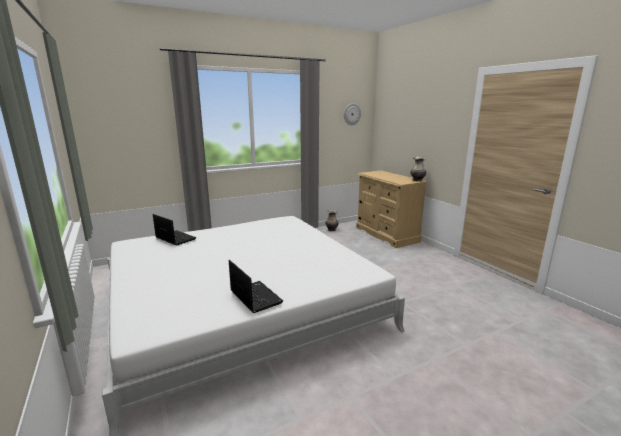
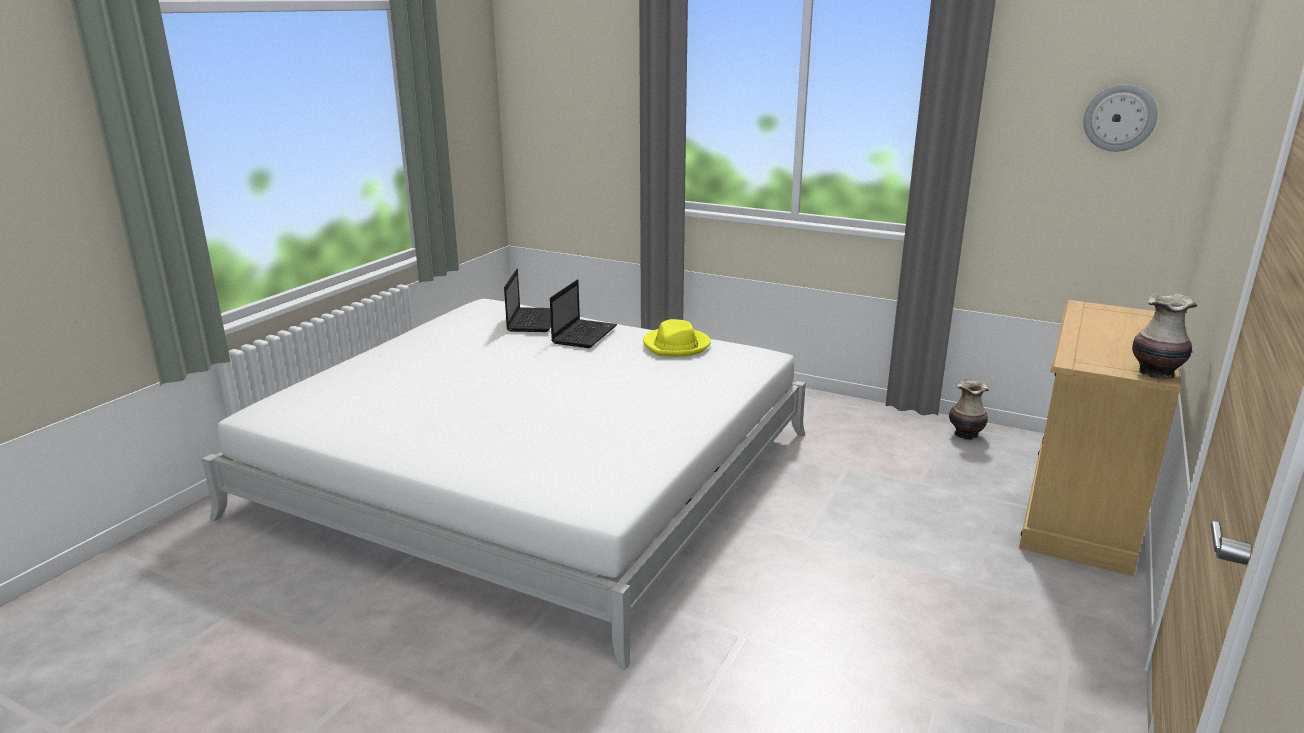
camera: 55 degrees right, 5 degrees up
laptop [229,260,283,313] -> laptop moved to [550,280,617,348]
none -> yellow hat [643,319,711,357]

